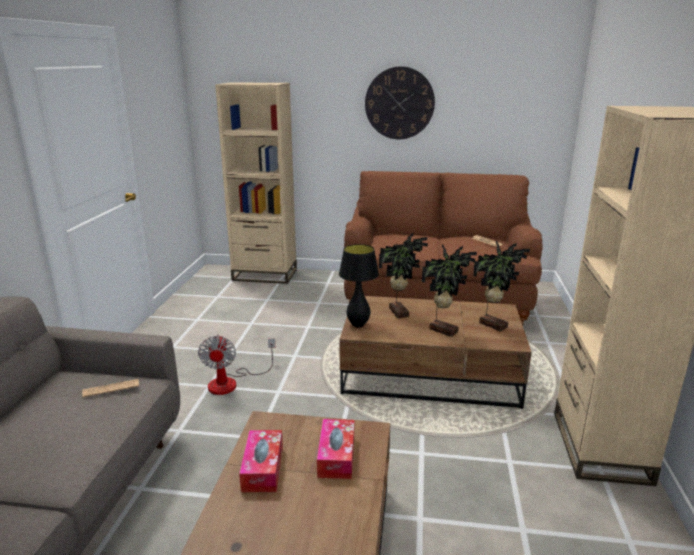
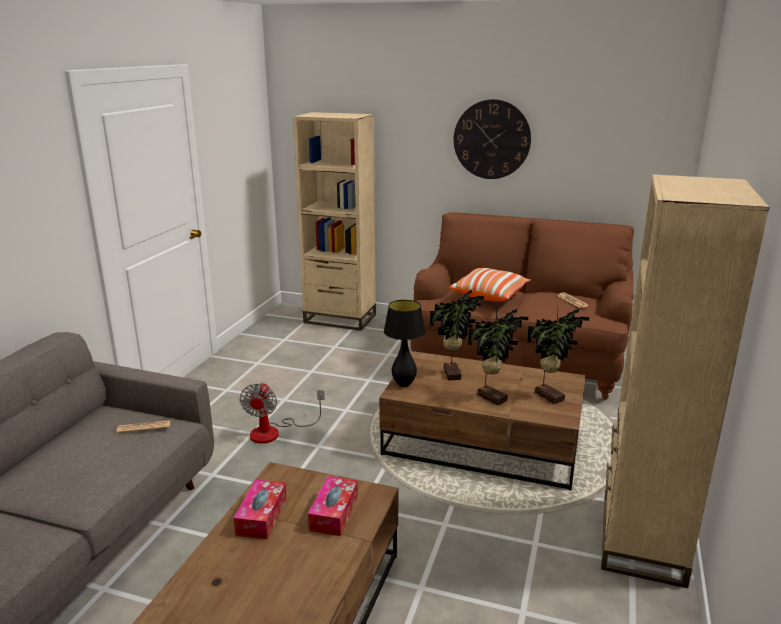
camera: 10 degrees right, 0 degrees up
none -> pillow [449,268,531,302]

